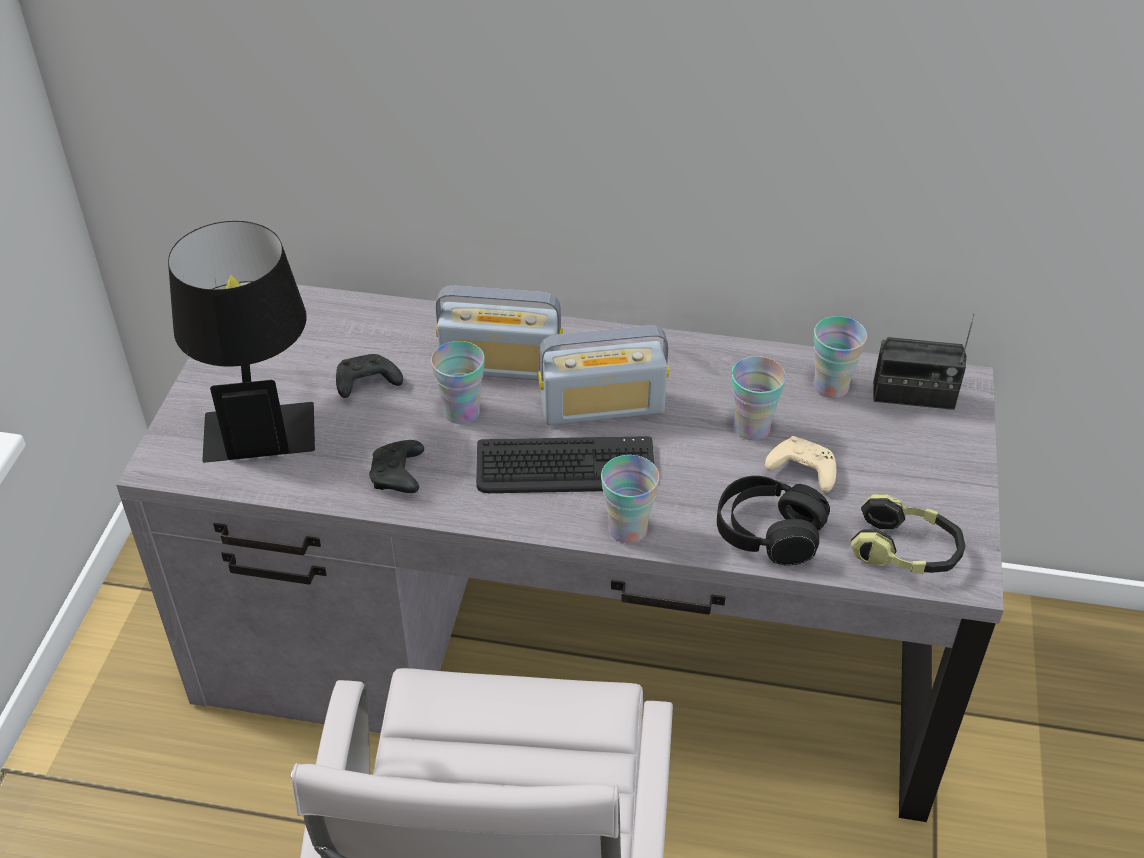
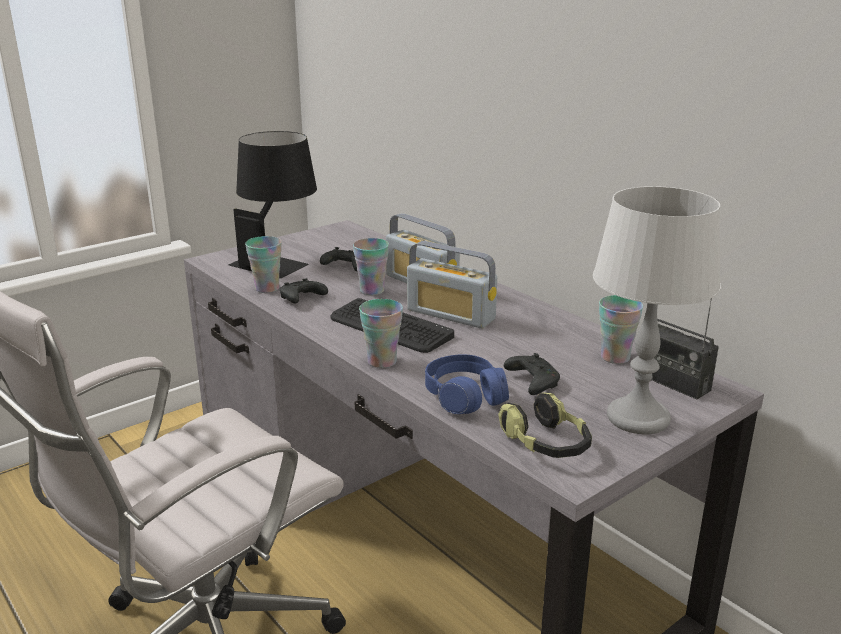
camera: 40 degrees right, 20 degrees down
black headphones [717,476,830,566] -> blue headphones [425,354,509,414]
cup [732,356,786,440] -> cup moved to [245,236,282,293]
beige game controller [765,436,836,493] -> black game controller [504,353,560,395]
none -> grey table lamp [593,186,721,434]

